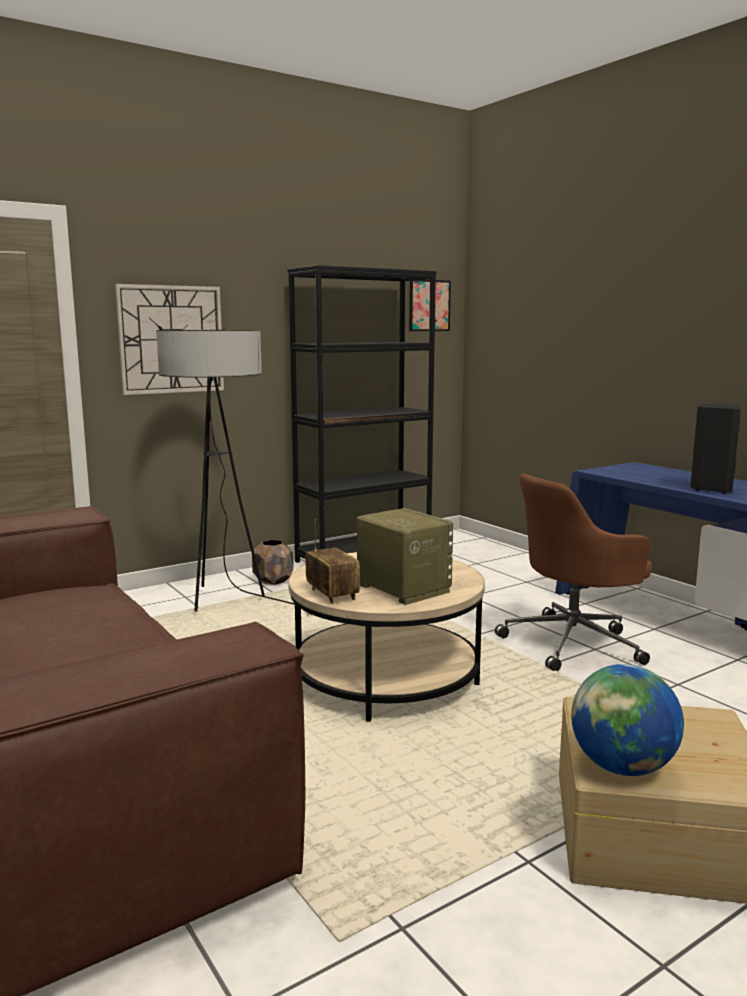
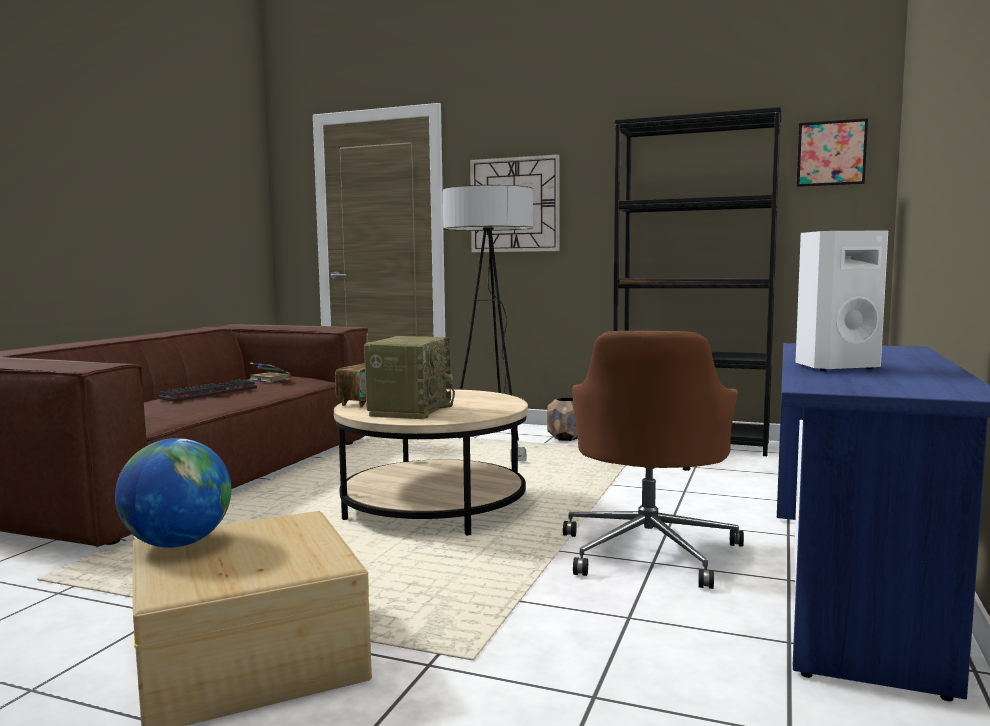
camera: 55 degrees right, 5 degrees down
brown office chair [495,474,652,671] -> brown office chair turned 105 degrees counterclockwise [563,331,744,589]
black speaker [690,404,741,494] -> white speaker [795,231,888,371]
none -> keyboard [158,379,257,402]
none -> book [249,363,291,383]

